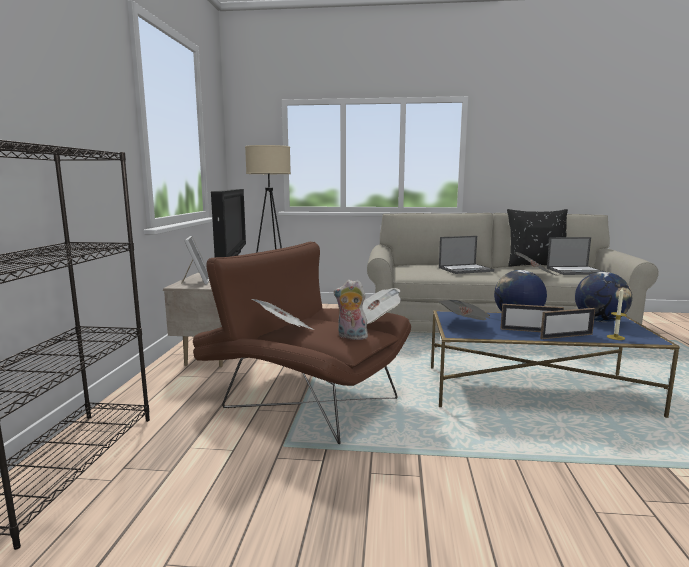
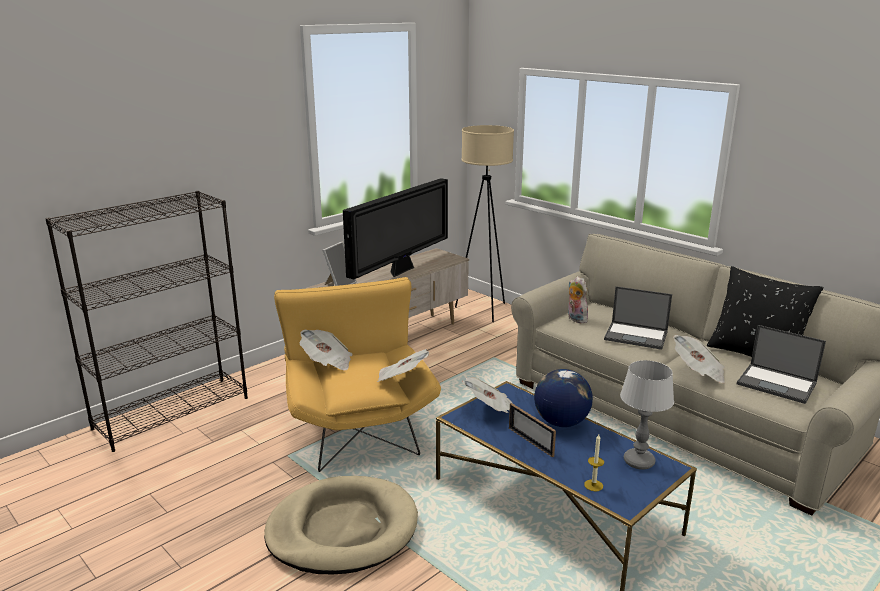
camera: 40 degrees right, 10 degrees up
brown armchair [193,242,411,444] -> yellow armchair [274,277,441,472]
plush toy [334,280,368,340] -> plush toy moved to [568,276,588,323]
picture frame [540,308,596,339] -> none
globe [575,272,632,322] -> table lamp [620,360,674,470]
none -> beige dog bed [264,476,418,574]

